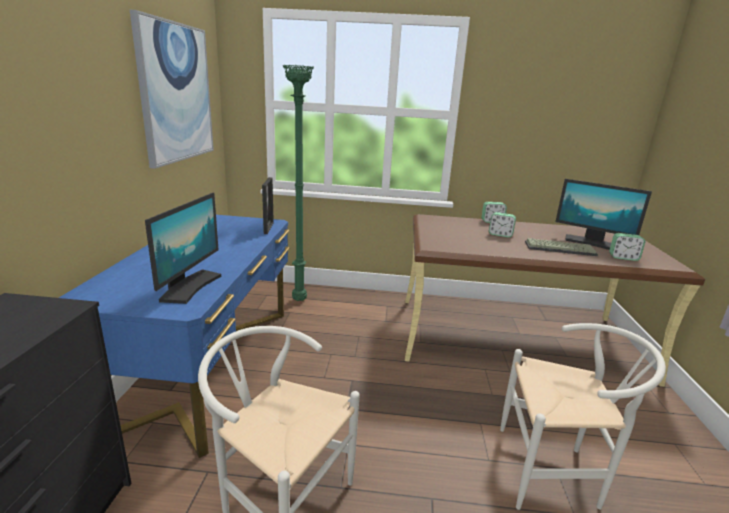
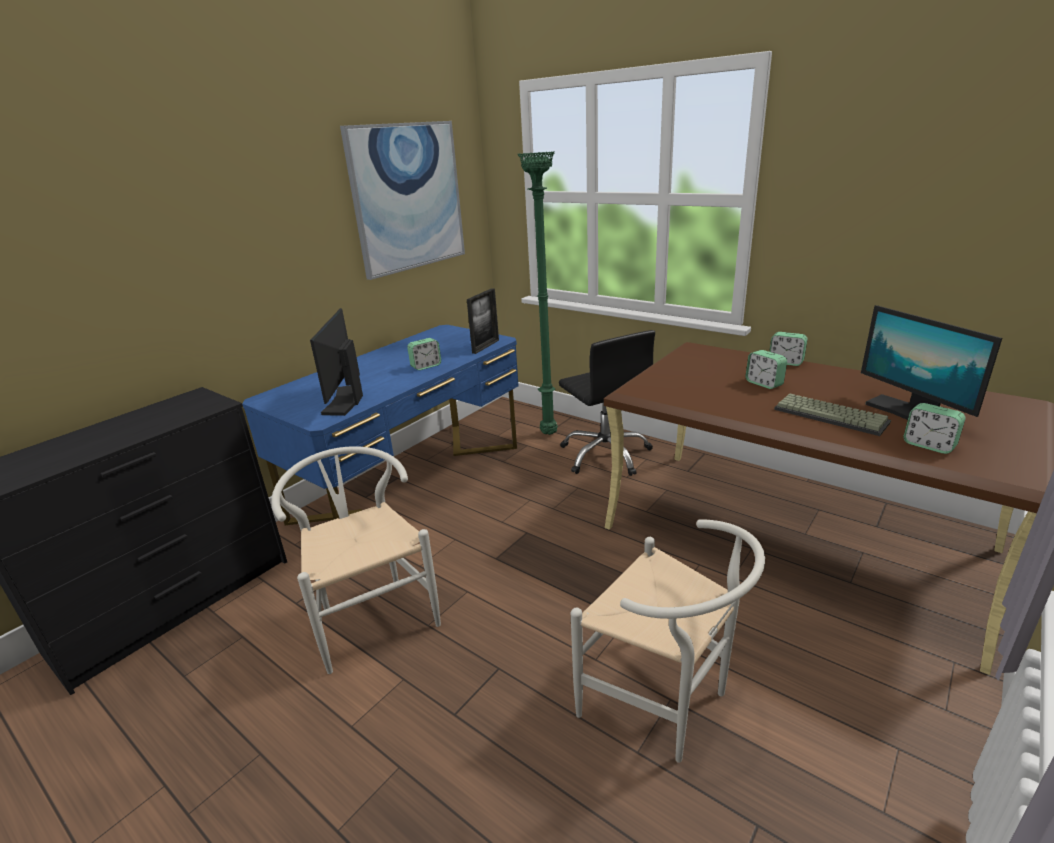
camera: 35 degrees right, 5 degrees up
monitor [145,193,221,304] -> monitor turned 135 degrees clockwise [310,308,363,416]
none -> alarm clock [407,338,441,370]
none -> black office chair [559,330,655,476]

